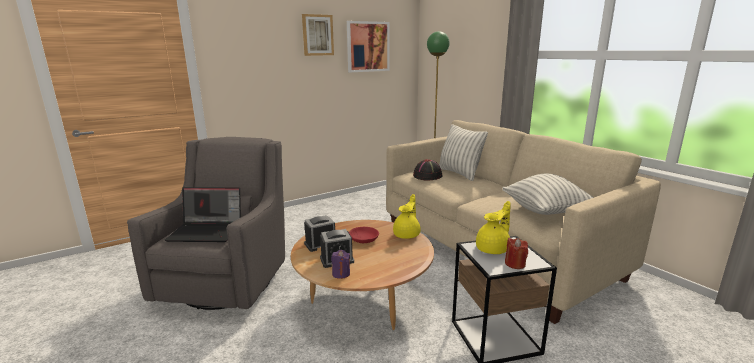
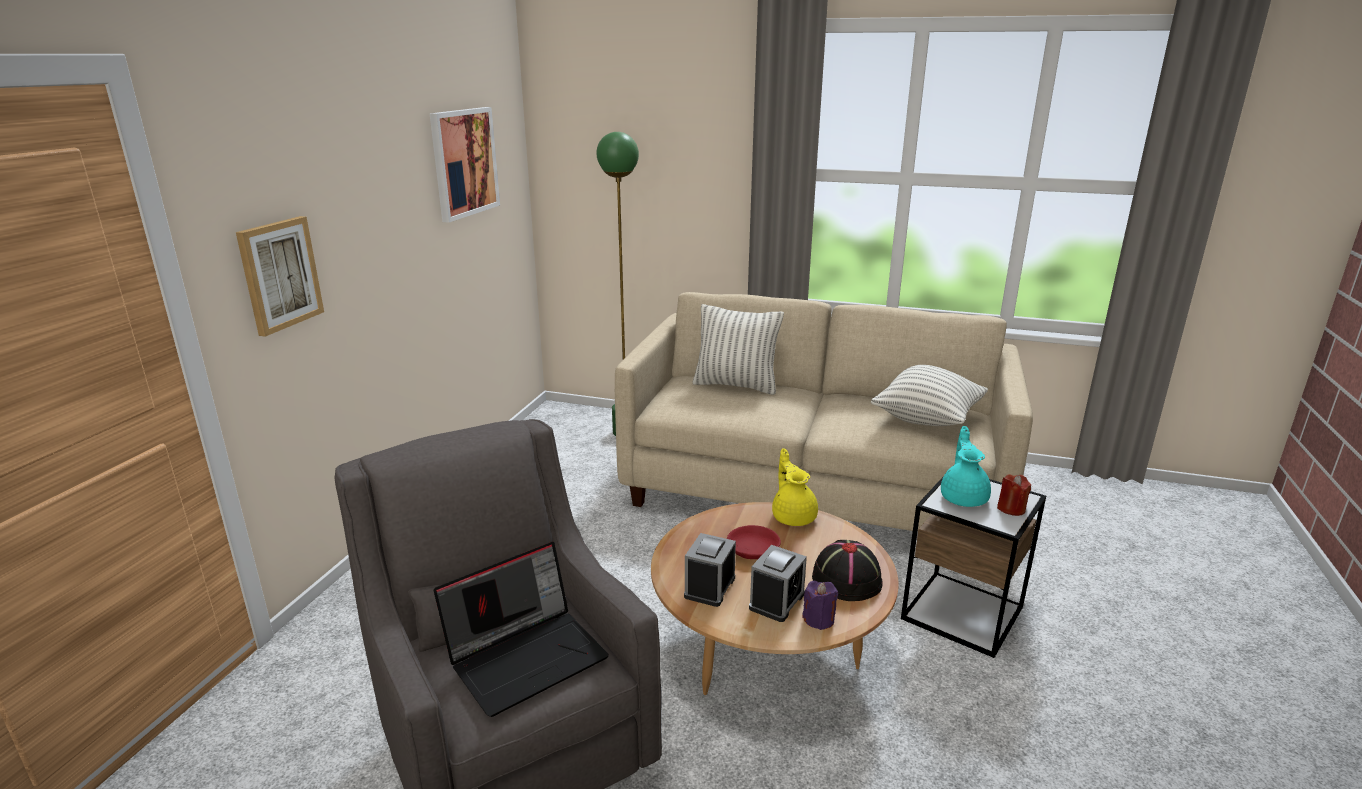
camera: 40 degrees left, 5 degrees up
picture [302,14,334,56] -> picture moved to [236,216,324,337]
black hat [413,159,443,180] -> black hat moved to [812,540,883,601]
yellow teapot [476,201,511,254] -> turquoise teapot [941,426,991,507]

